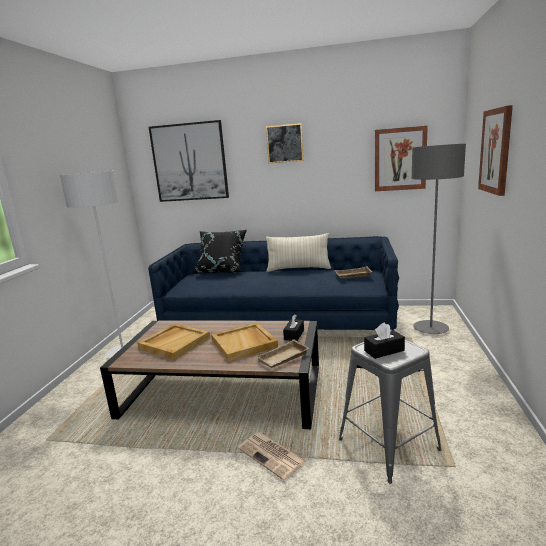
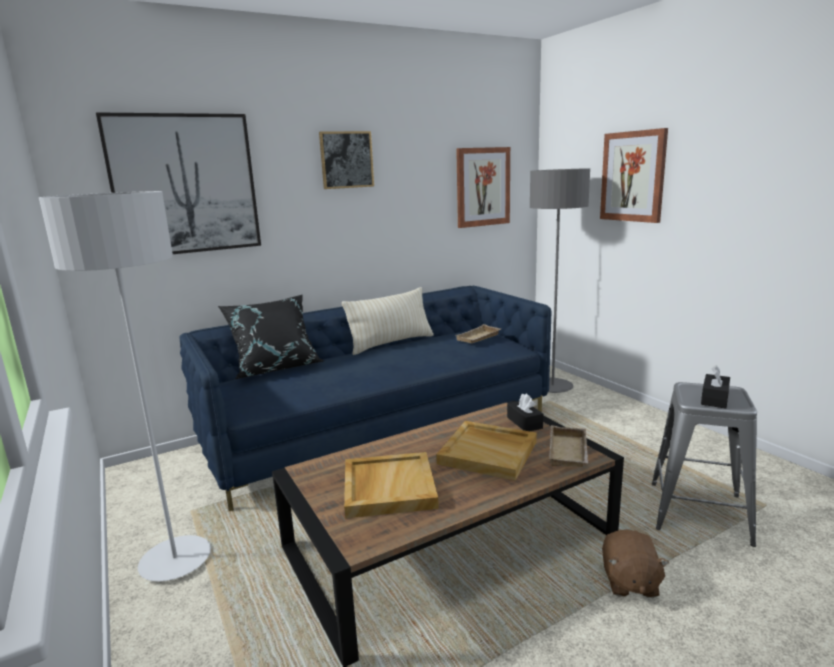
camera: 40 degrees left, 0 degrees up
newspaper [238,432,307,480] -> brown plush toy [602,529,669,598]

